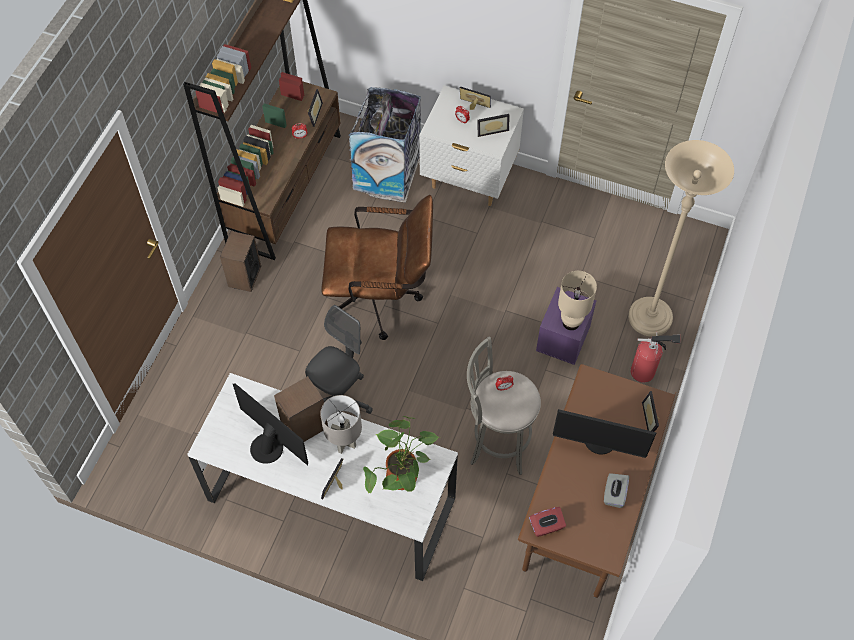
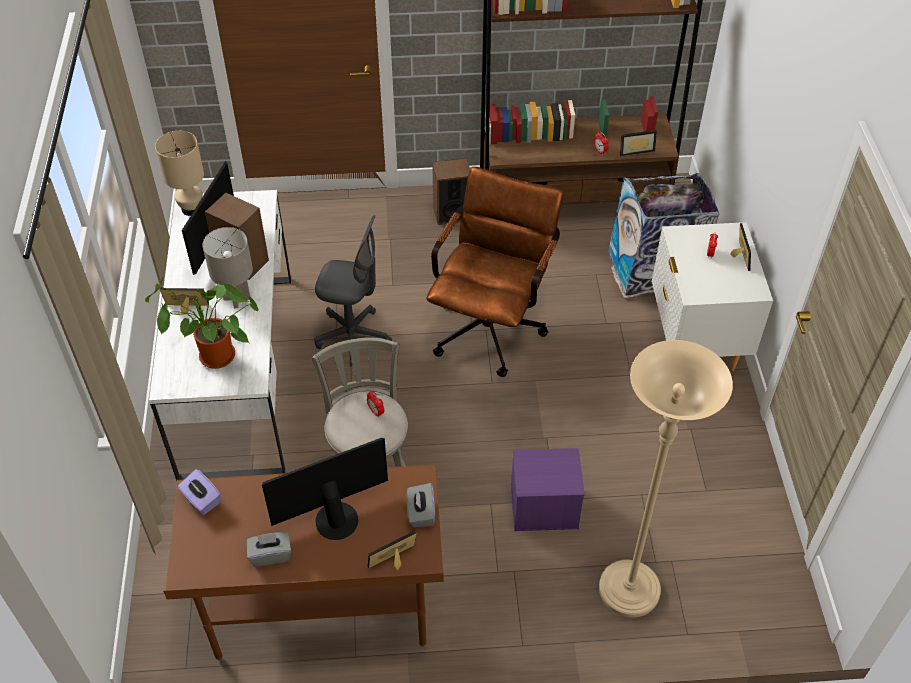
camera: 65 degrees right, 10 degrees down
brown office chair [321,195,433,340] -> brown office chair turned 135 degrees counterclockwise [426,167,563,377]
picture frame [478,114,509,137] -> none
red tissue box [529,507,566,537] -> purple tissue box [178,469,221,515]
monitor [553,409,657,458] -> monitor turned 75 degrees clockwise [262,438,388,540]
beige table lamp [558,271,597,330] -> beige table lamp moved to [155,131,204,216]
fire extinguisher [631,332,681,383] -> none
none -> grey tissue box [407,483,435,527]

